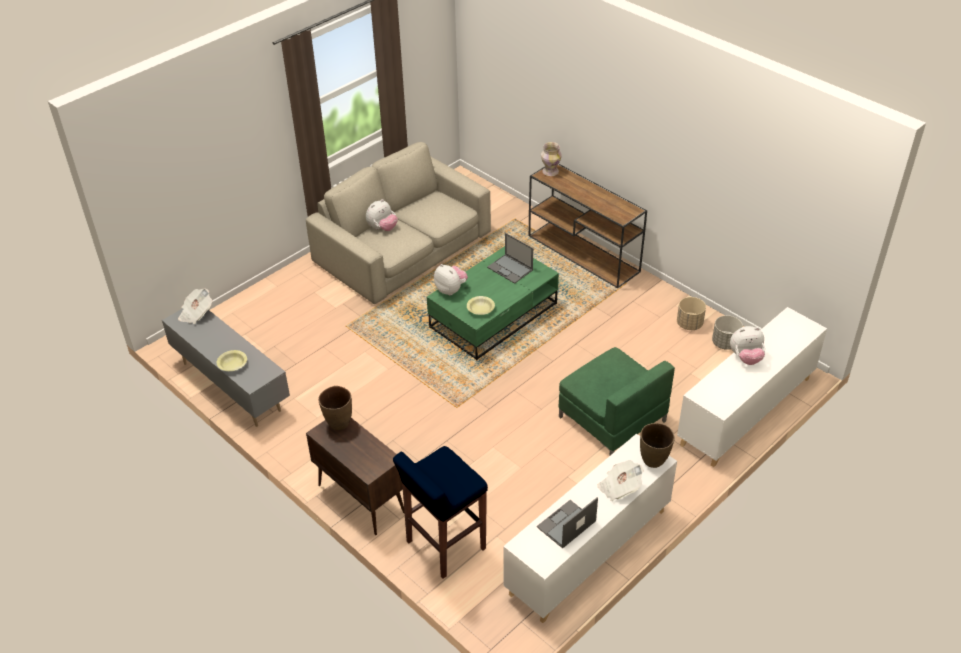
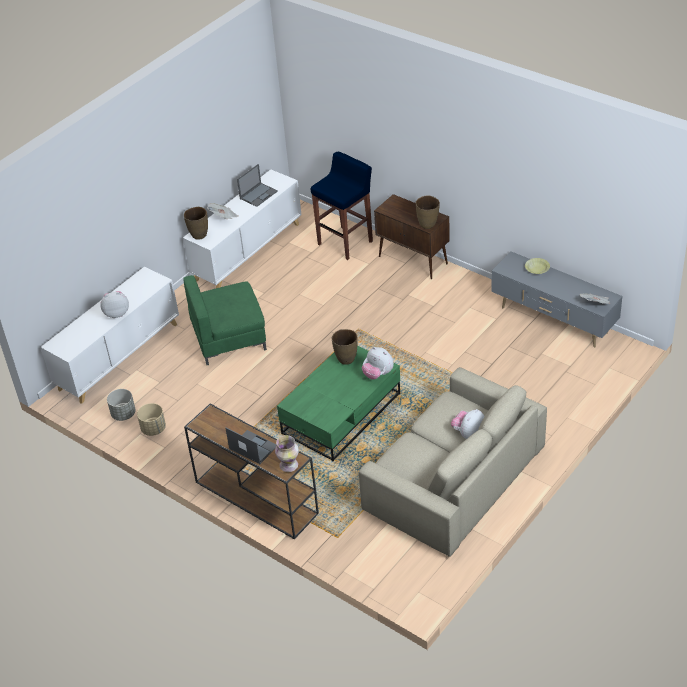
camera: 175 degrees right, 0 degrees up
yellow bowl [467,296,495,315] -> brown vase [332,329,358,365]
laptop [487,233,533,284] -> laptop moved to [226,427,277,464]
green armchair [558,347,675,456] -> green armchair turned 60 degrees counterclockwise [183,275,267,365]

